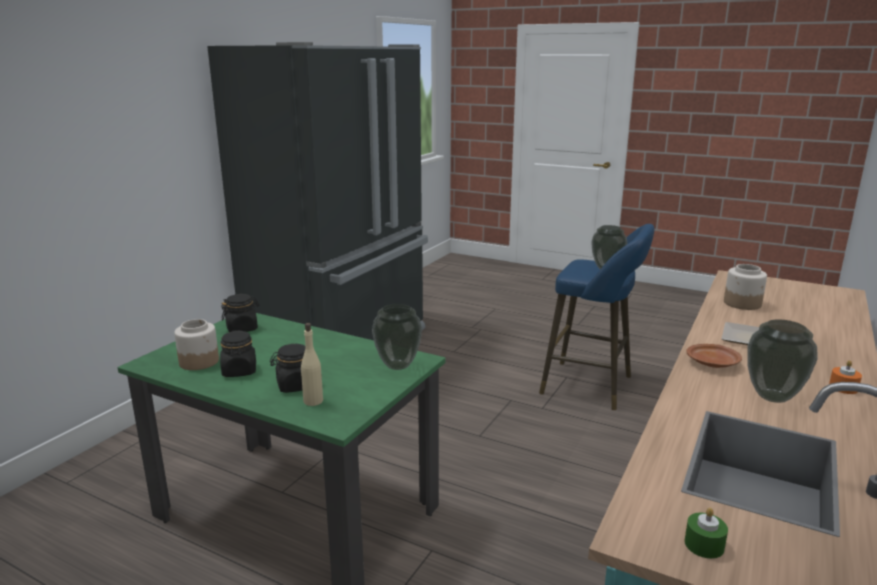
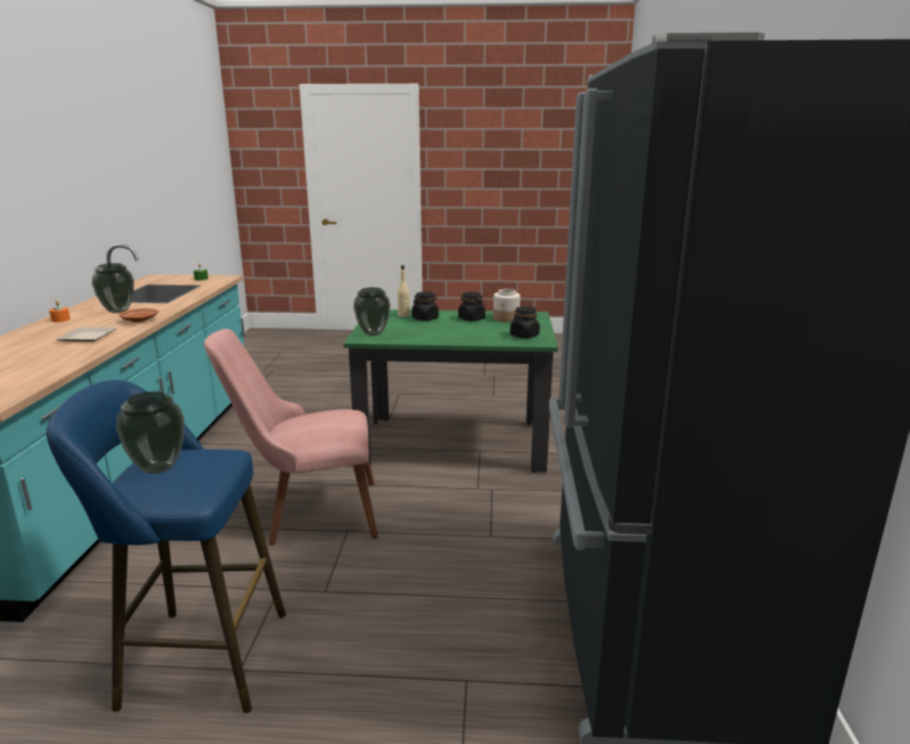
camera: 155 degrees right, 0 degrees up
jar [724,264,767,310] -> none
none -> pink chair [204,329,378,546]

